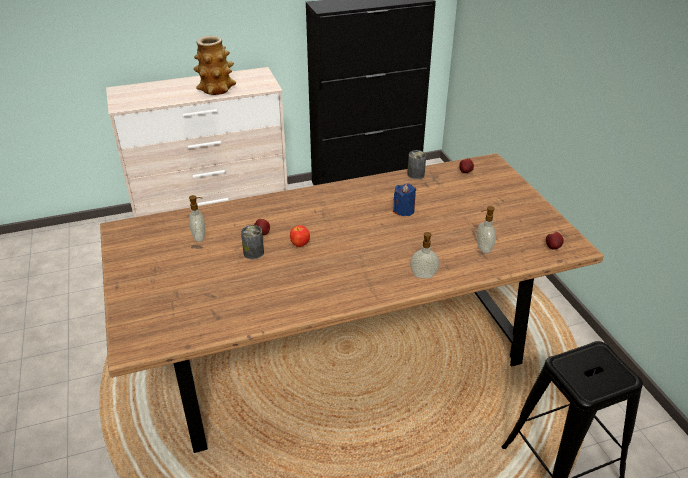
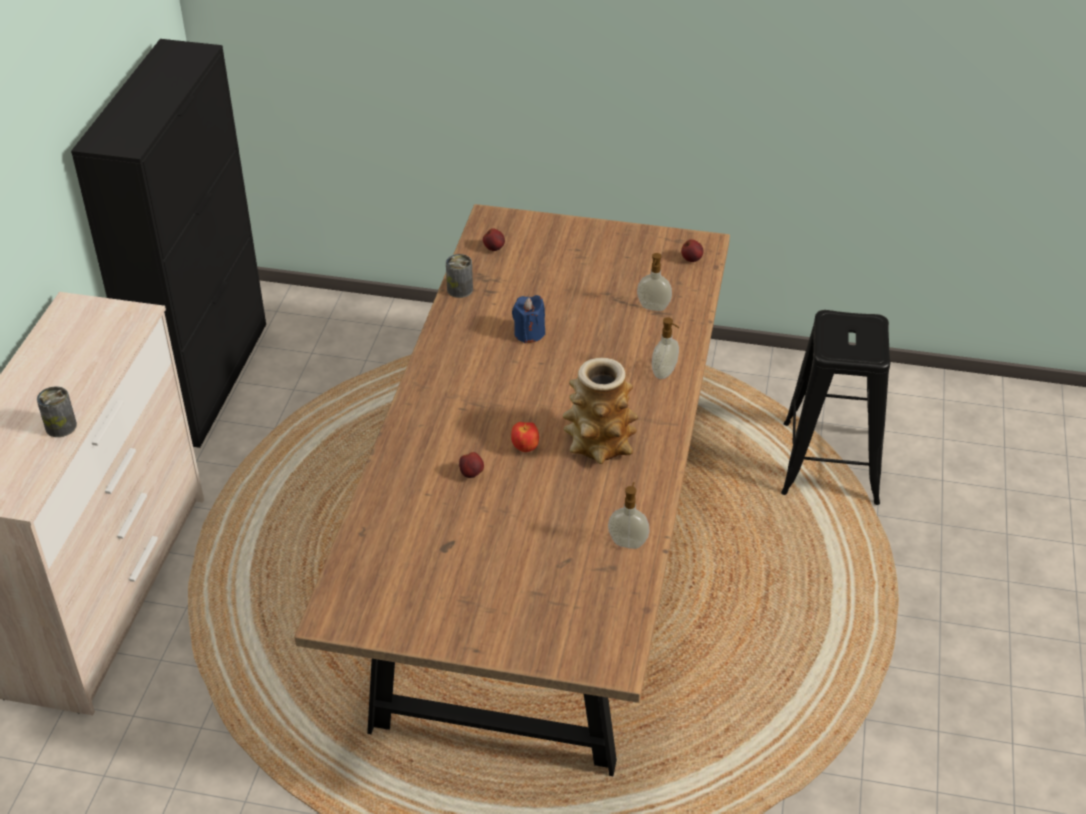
camera: 60 degrees left, 5 degrees up
soap dispenser [189,195,205,242] -> soap dispenser moved to [608,482,650,549]
vase [193,36,236,95] -> vase moved to [563,358,638,464]
can [241,225,264,259] -> can moved to [37,387,77,437]

